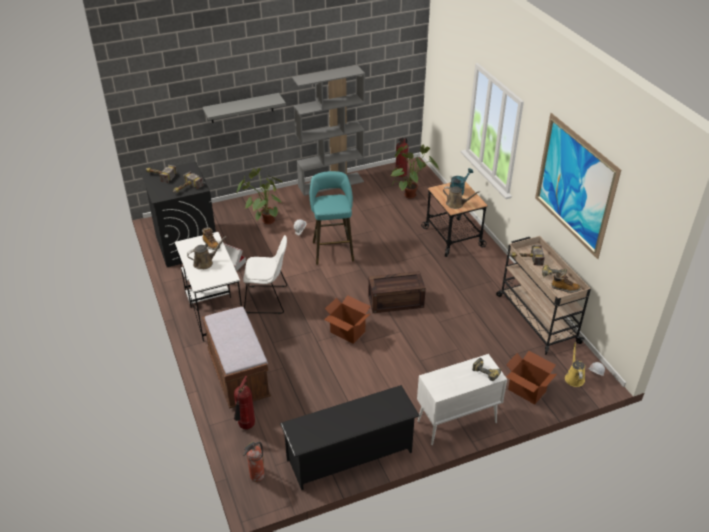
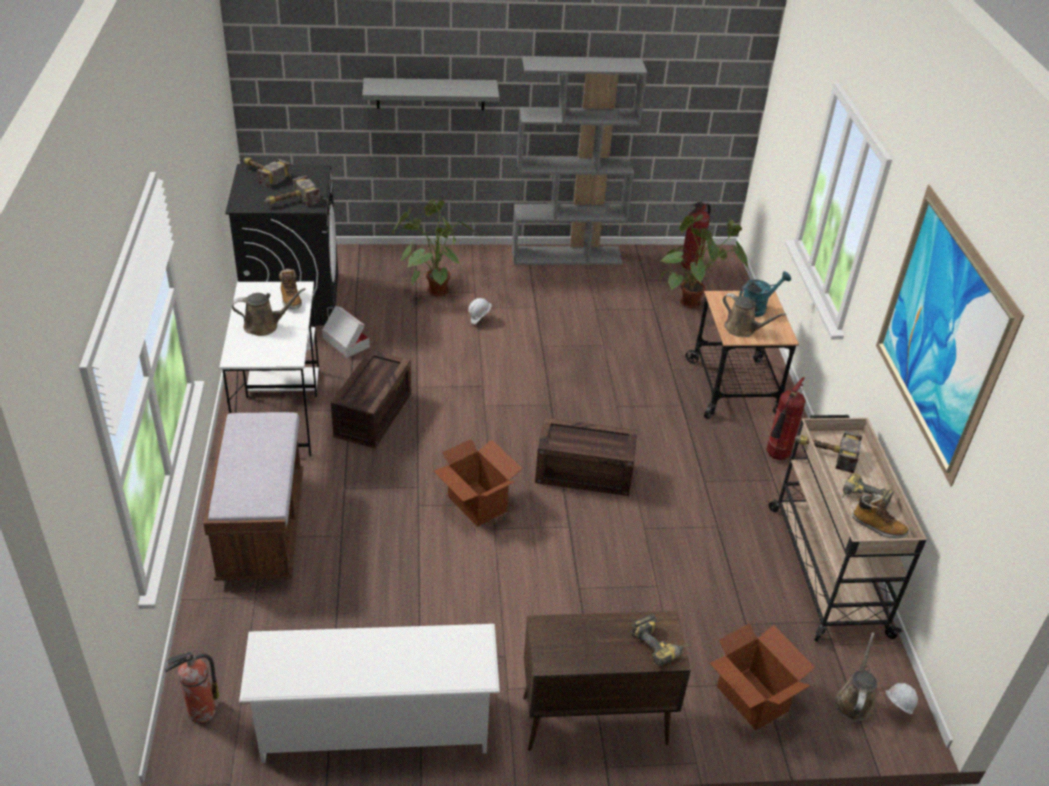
camera: 15 degrees right, 0 degrees up
fire extinguisher [234,376,255,429] -> fire extinguisher moved to [767,377,806,460]
white chair [243,235,287,314] -> crate [331,350,411,448]
black shoe rack [280,385,420,490] -> white shoe rack [239,624,500,763]
turquoise stool [310,171,354,265] -> none
white cabinet [417,354,507,445] -> brown cabinet [523,611,691,751]
yellow watering can [565,342,585,387] -> brown watering can [834,632,877,721]

